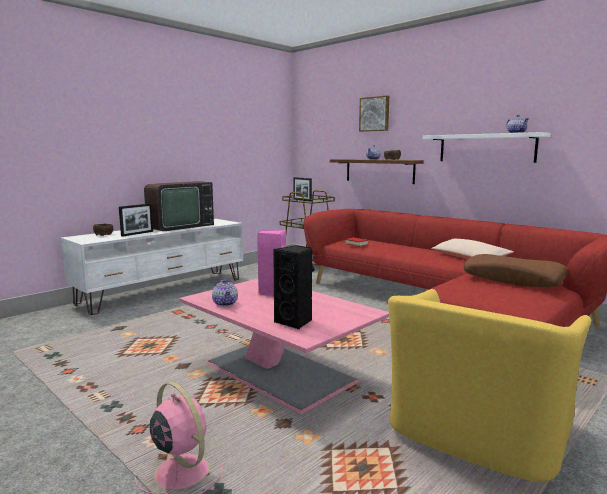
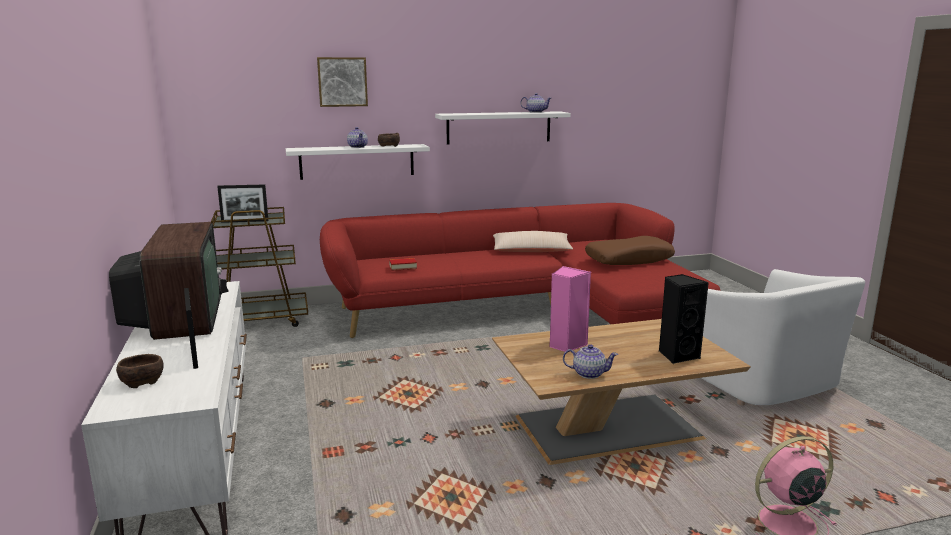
camera: 60 degrees left, 5 degrees up
pink coffee table [179,279,389,414] -> brown coffee table [492,319,751,465]
brown shelf [330,159,424,184] -> white shelf [286,144,430,180]
yellow armchair [388,289,591,482] -> white armchair [701,269,865,406]

